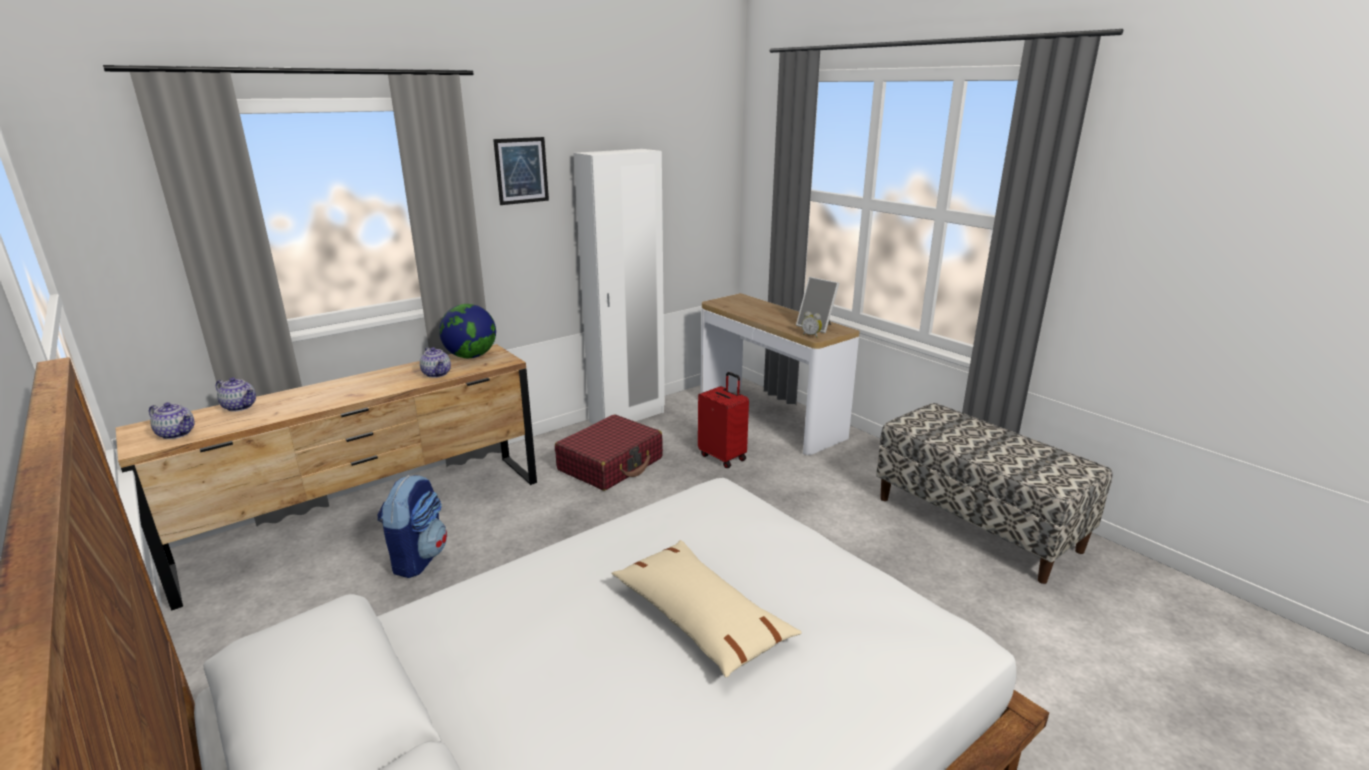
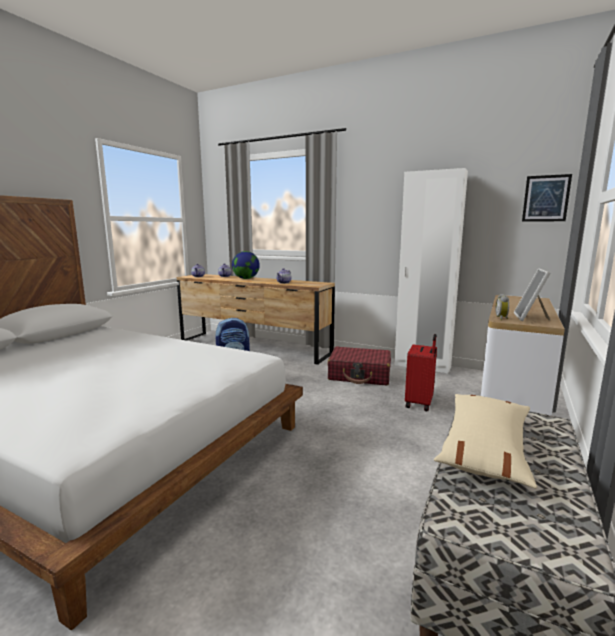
camera: 65 degrees right, 10 degrees down
globe [439,304,496,358] -> globe moved to [232,251,260,279]
picture [493,137,549,205] -> picture moved to [522,174,572,222]
beige pillow [611,540,801,677] -> beige pillow moved to [434,394,537,489]

